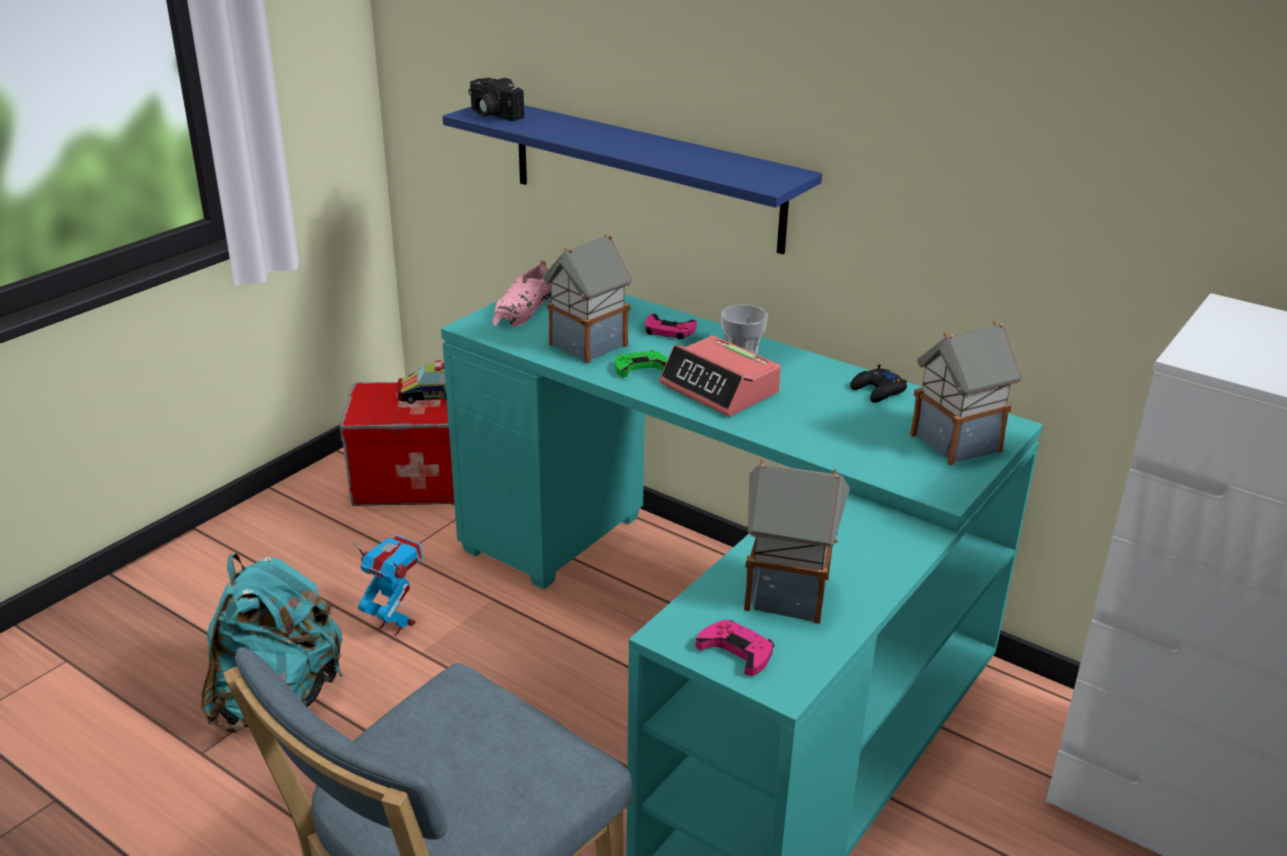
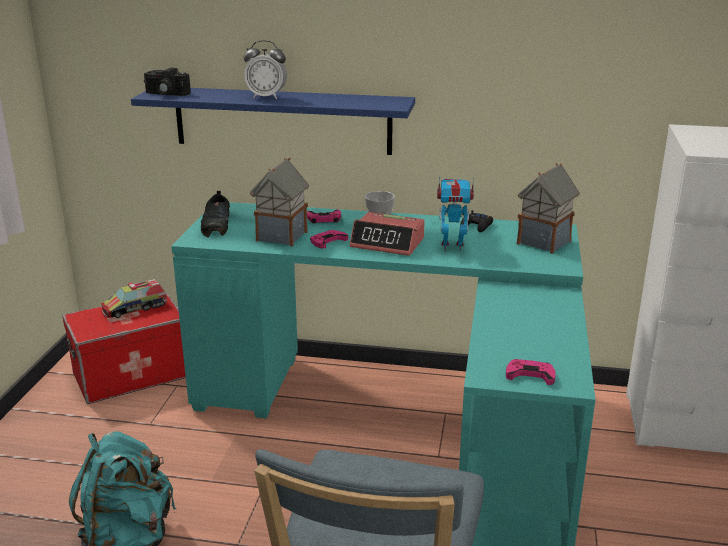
camera: 25 degrees left, 5 degrees down
toy robot [353,535,423,636] -> toy robot moved to [437,177,474,252]
pink shoe [493,261,551,327] -> black shoe [201,191,230,238]
green game controller [615,351,668,377] -> pink game controller [310,230,348,249]
toy house [744,459,850,624] -> none
none -> alarm clock [244,40,287,99]

